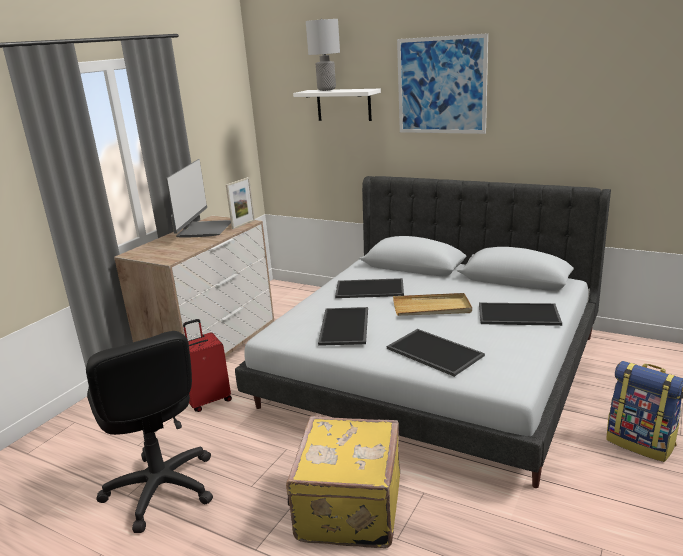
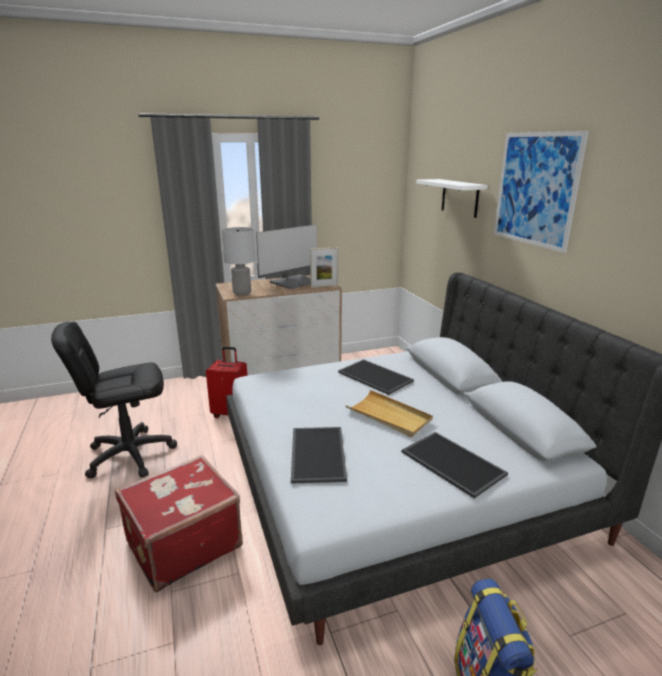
camera: 40 degrees right, 0 degrees up
black office chair [86,331,213,533] -> black office chair turned 60 degrees clockwise [51,322,177,478]
yellow suitcase [286,416,400,548] -> red suitcase [115,455,243,593]
grey table lamp [306,19,340,91] -> grey table lamp moved to [221,227,256,296]
tray [318,307,368,346] -> none

